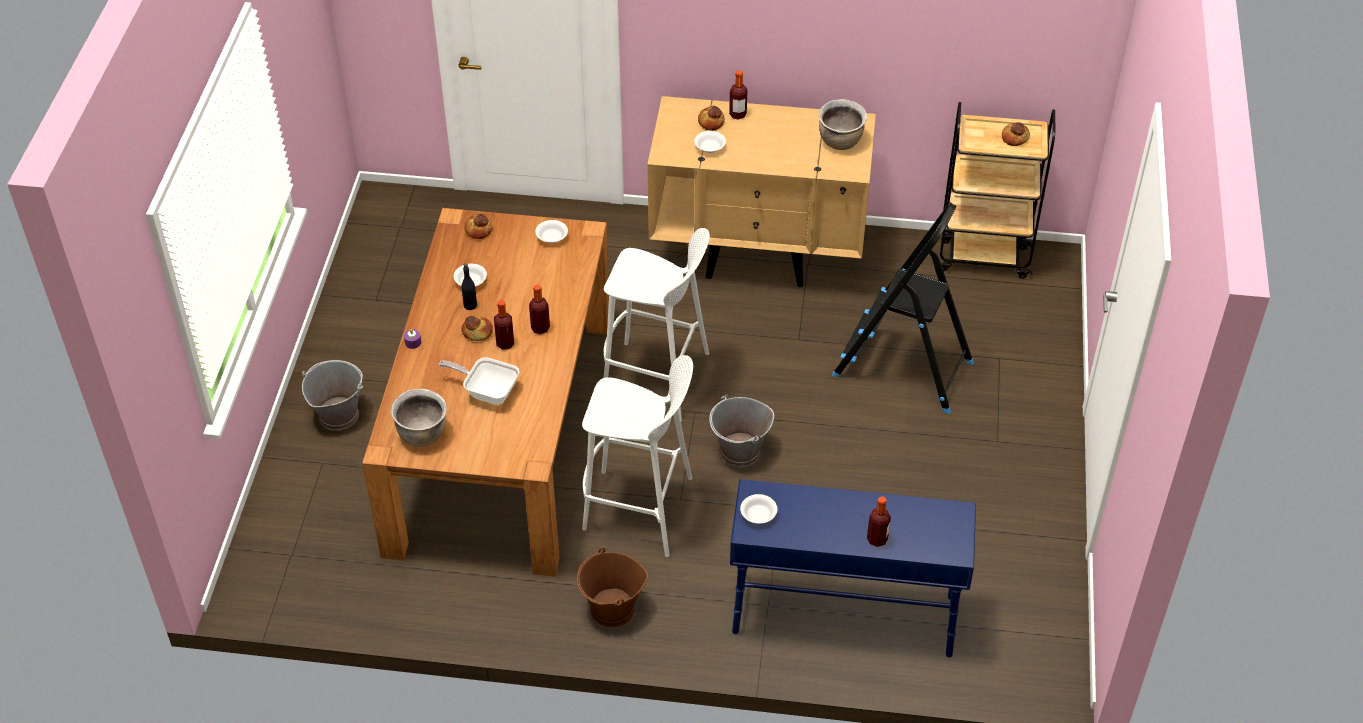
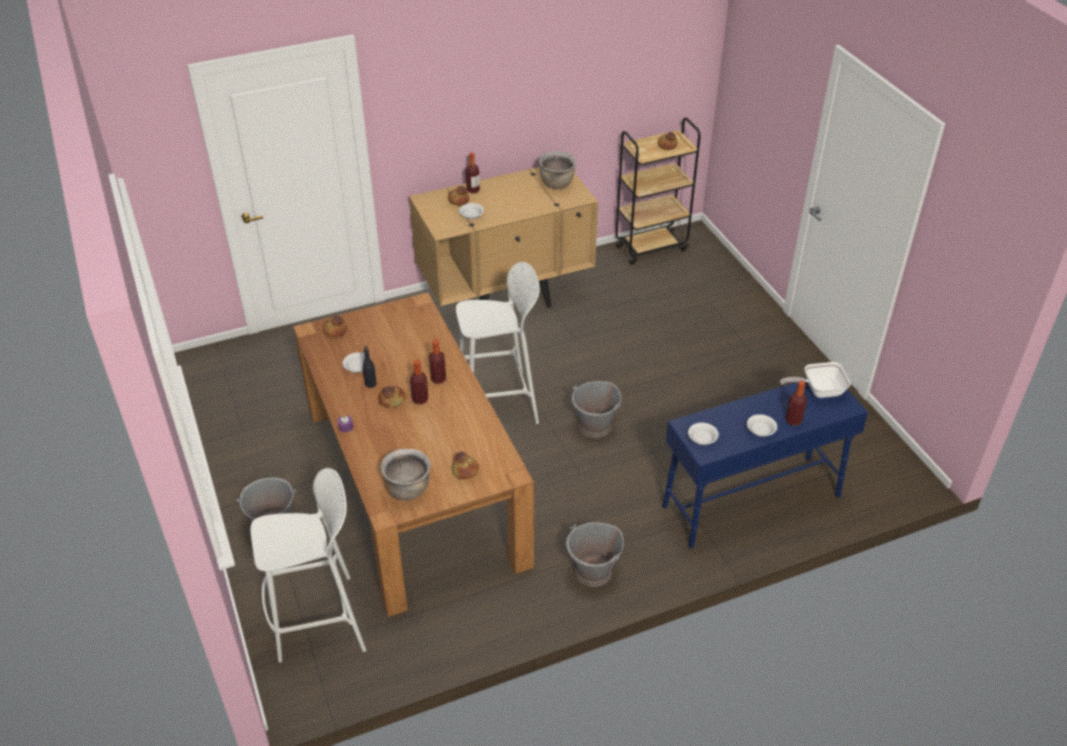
camera: 30 degrees left, 5 degrees down
frying pan [438,357,519,405] -> frying pan moved to [780,362,851,398]
white bowl [535,220,568,243] -> white bowl moved to [747,414,777,437]
brown bucket [577,548,648,627] -> grey bucket [566,522,624,587]
white stool [582,355,693,557] -> white stool moved to [250,468,366,663]
black step ladder [832,202,974,414] -> none
none -> bread [452,452,479,479]

